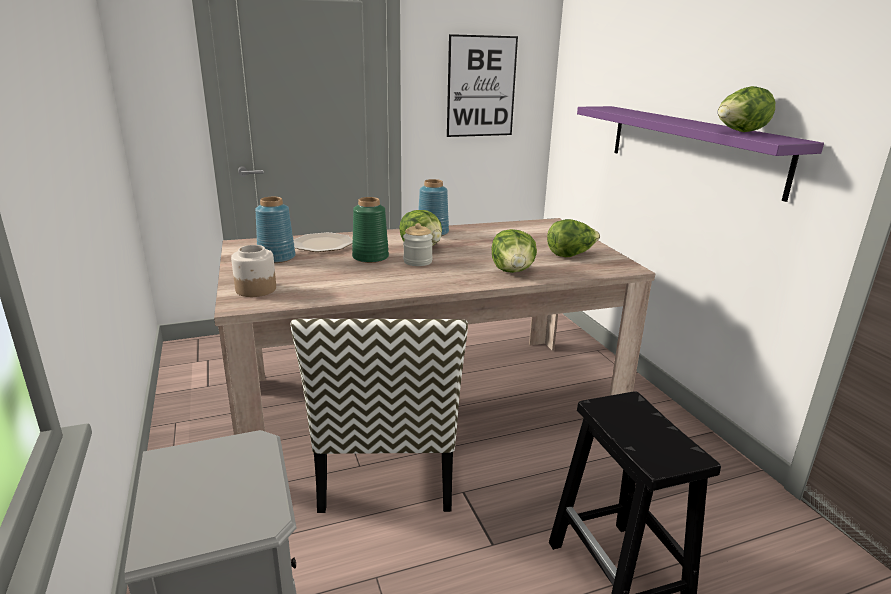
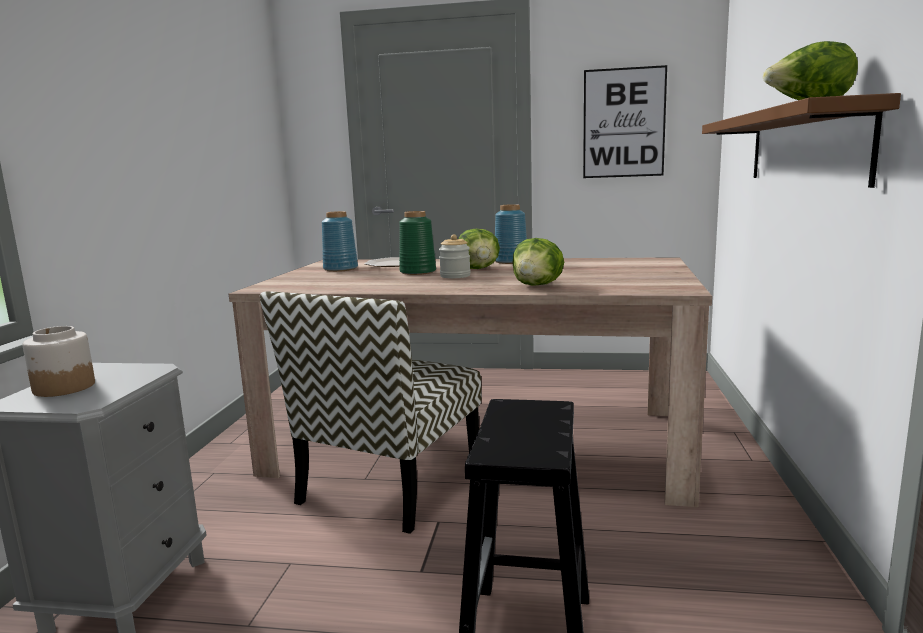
camera: 30 degrees right, 10 degrees down
jar [231,245,276,297] -> jar moved to [22,326,95,397]
lettuce [547,219,600,257] -> none
purple shelf [577,106,824,202] -> brown shelf [702,93,901,188]

